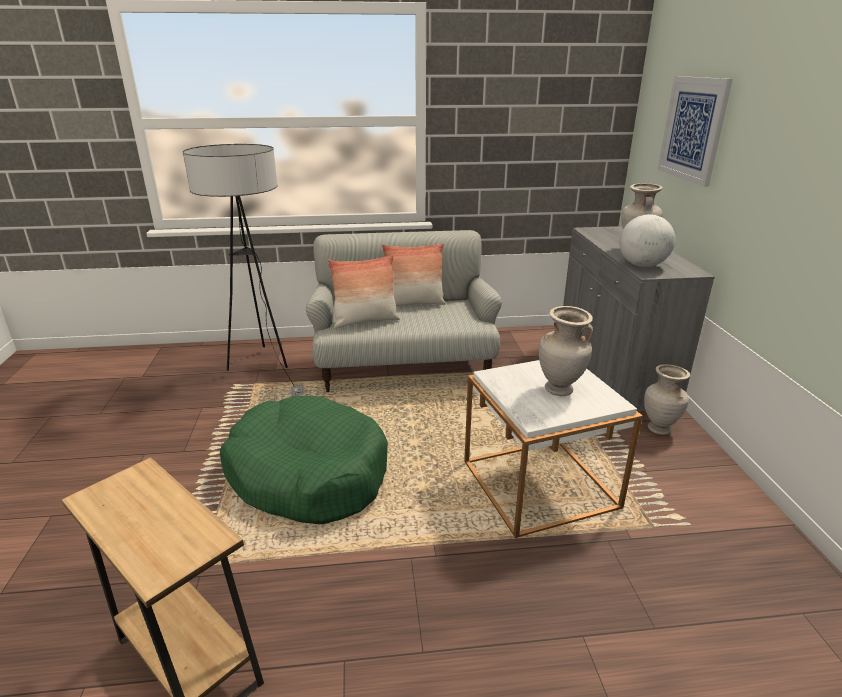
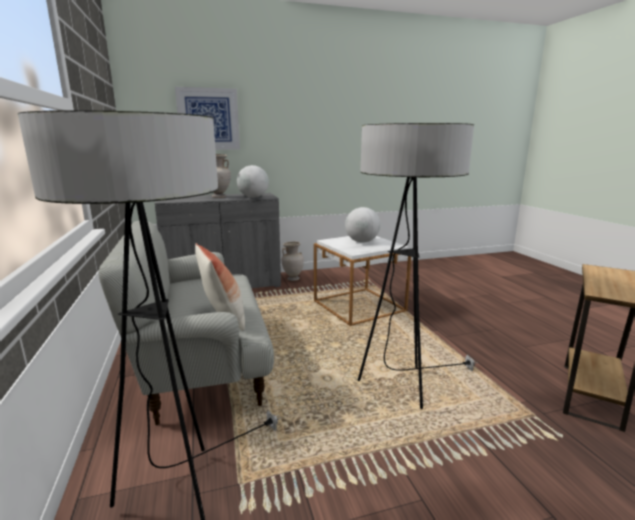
camera: 100 degrees left, 10 degrees down
green dog bed [220,396,388,524] -> floor lamp [358,123,478,409]
pillow [382,243,446,306] -> none
beige vase [539,306,593,396] -> globe [345,207,380,243]

